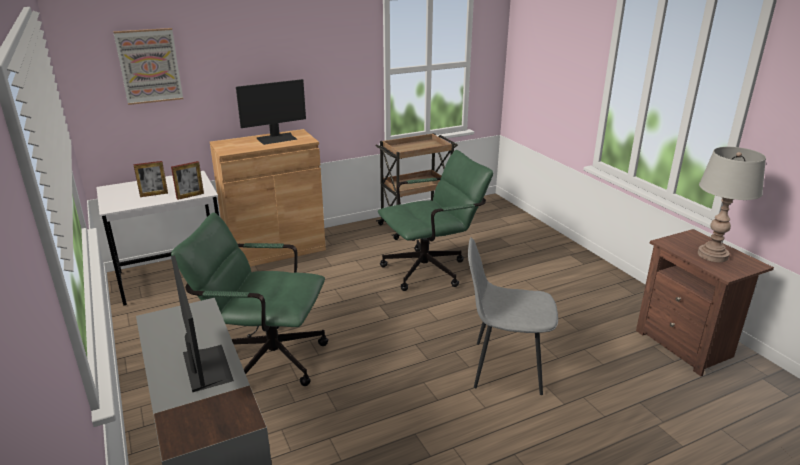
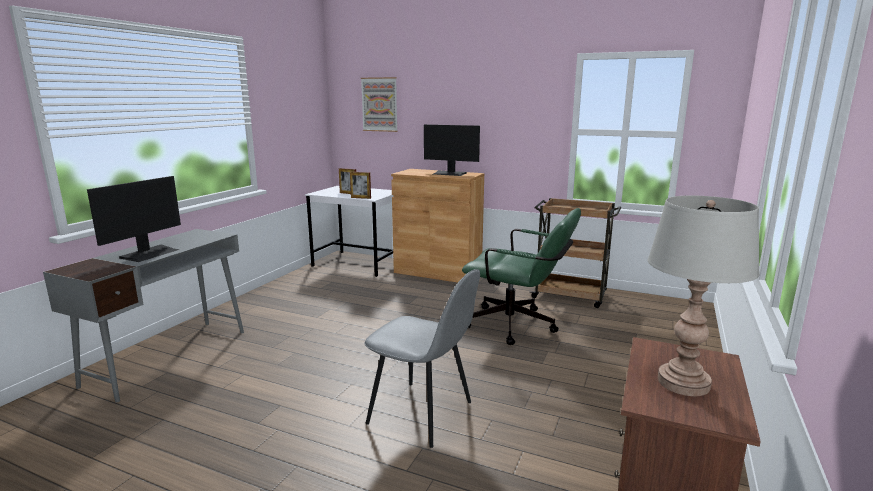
camera: 50 degrees right, 10 degrees down
green office chair [171,212,328,386] -> none
grey chair [468,237,558,395] -> grey chair turned 150 degrees clockwise [364,269,480,448]

